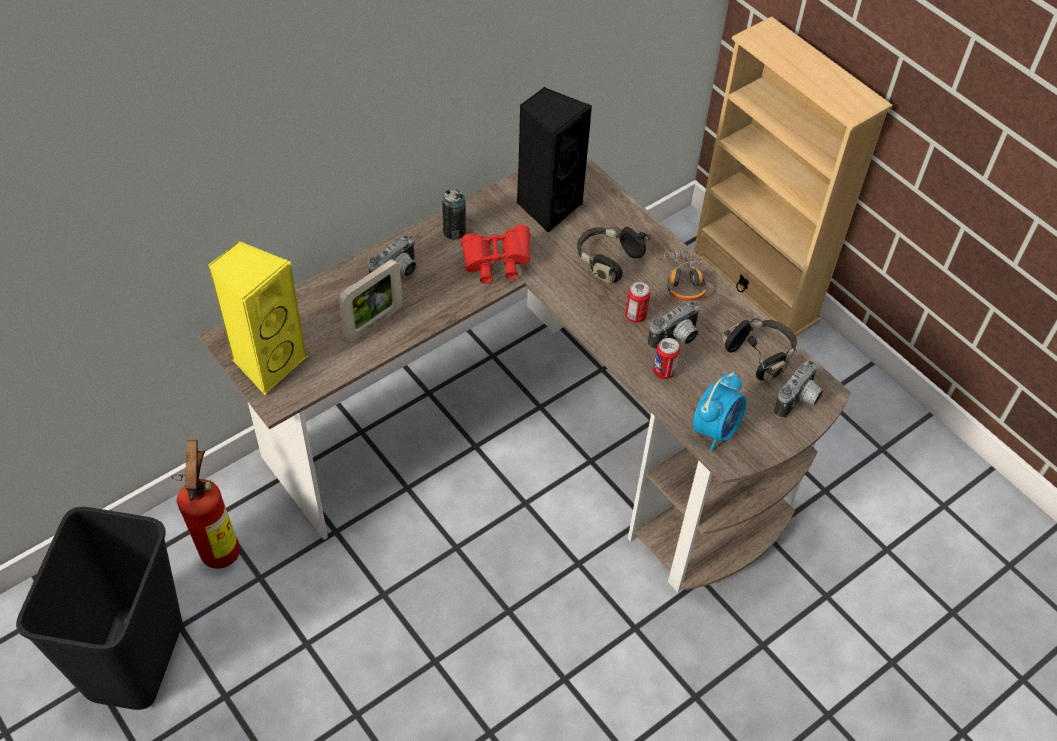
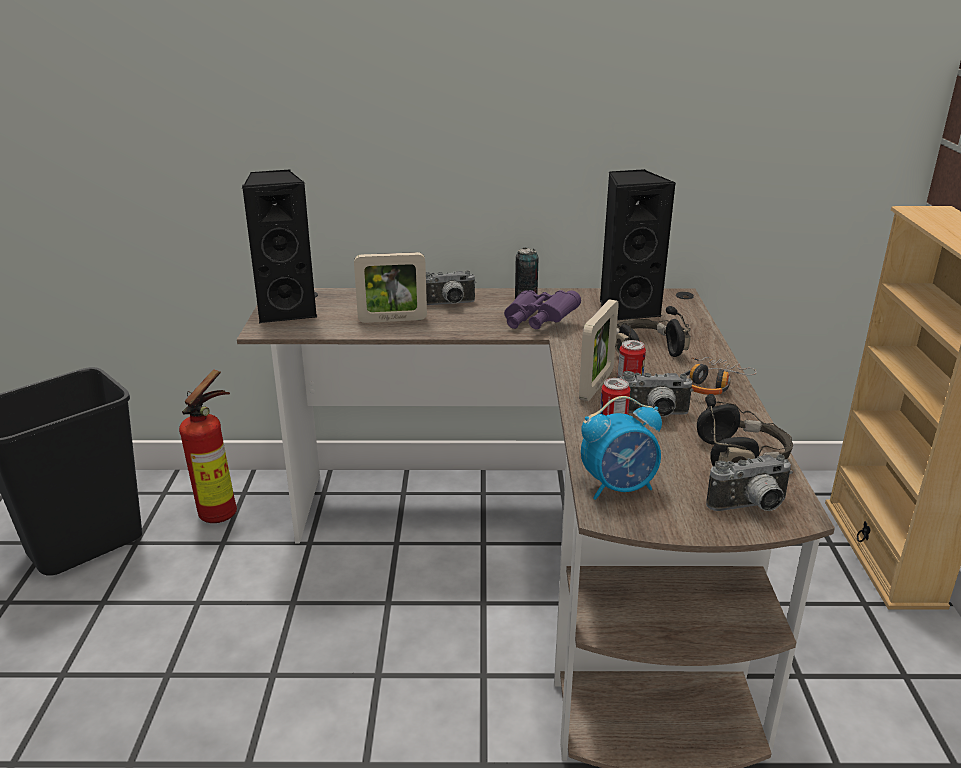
camera: 40 degrees right, 25 degrees down
yellow speaker [208,240,307,395] -> black speaker [241,169,317,323]
red binoculars [461,225,530,284] -> purple binoculars [504,290,581,329]
none -> picture frame [579,299,619,401]

